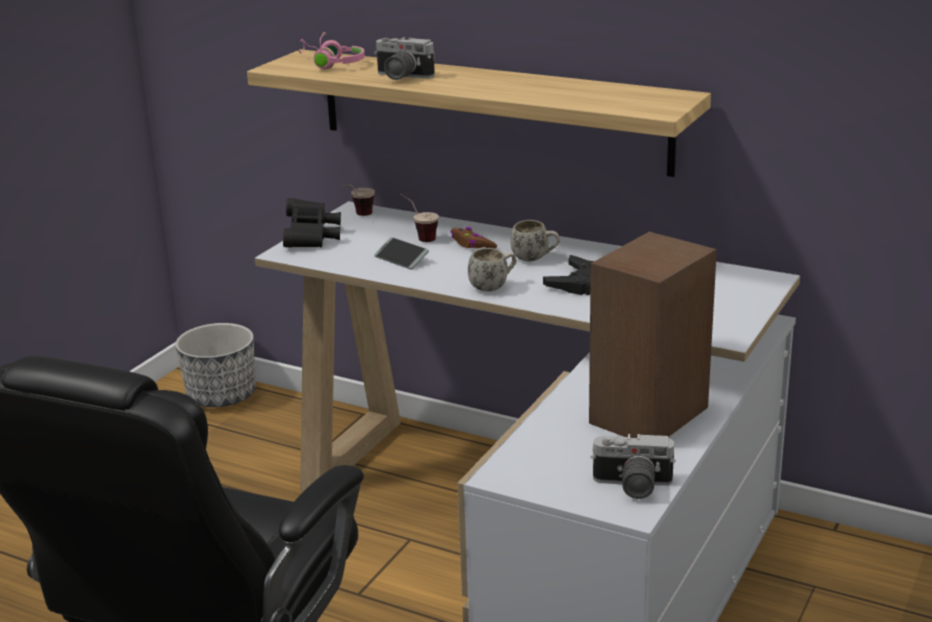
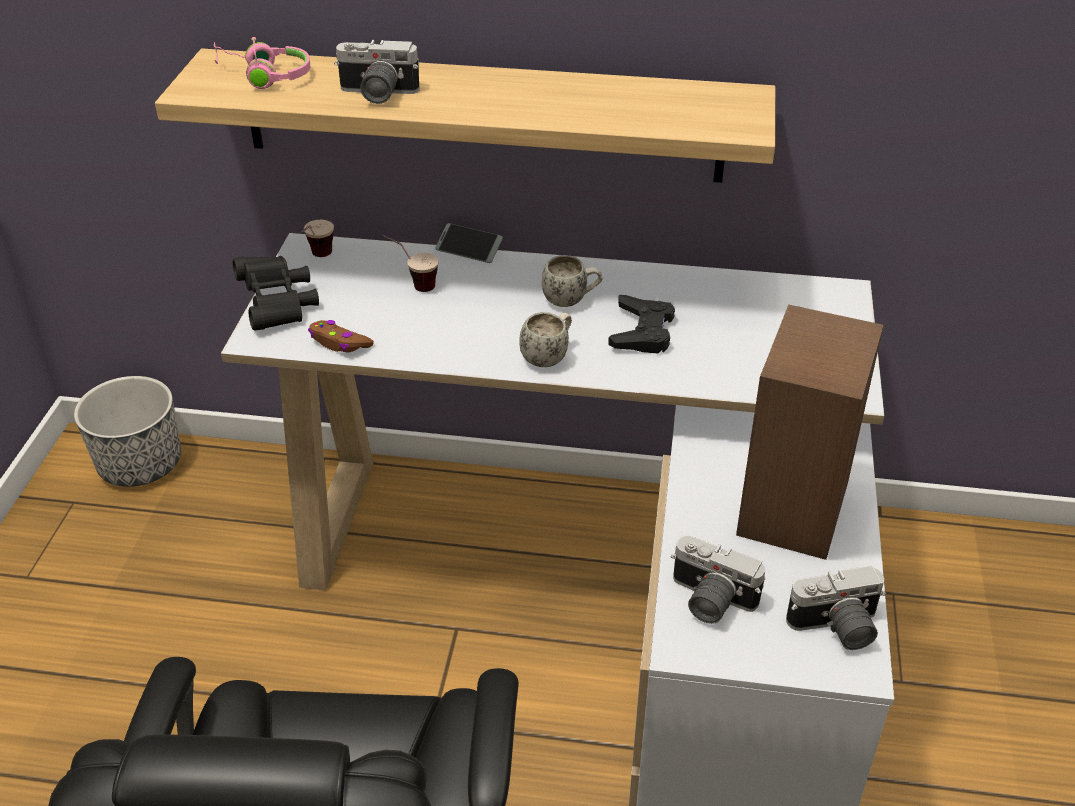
camera: 20 degrees left, 15 degrees up
phone [374,237,429,269] -> phone moved to [435,223,503,263]
brown game controller [451,227,497,249] -> brown game controller moved to [308,320,374,353]
none -> camera [671,535,765,624]

